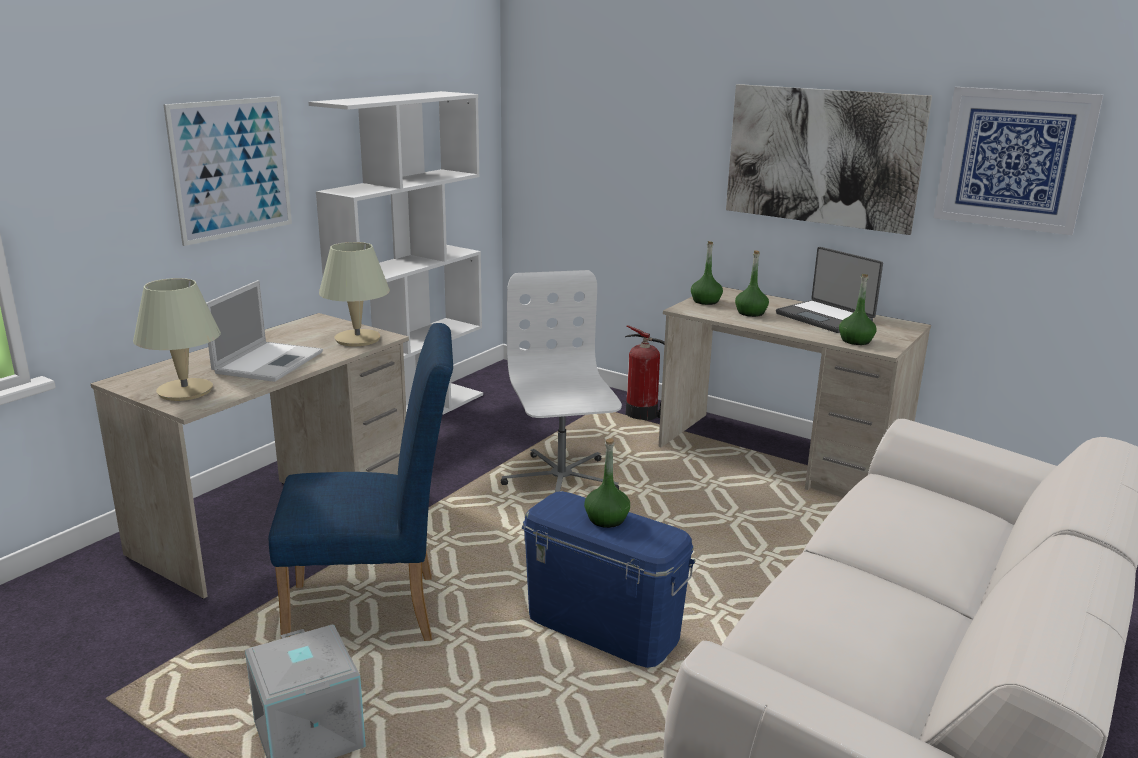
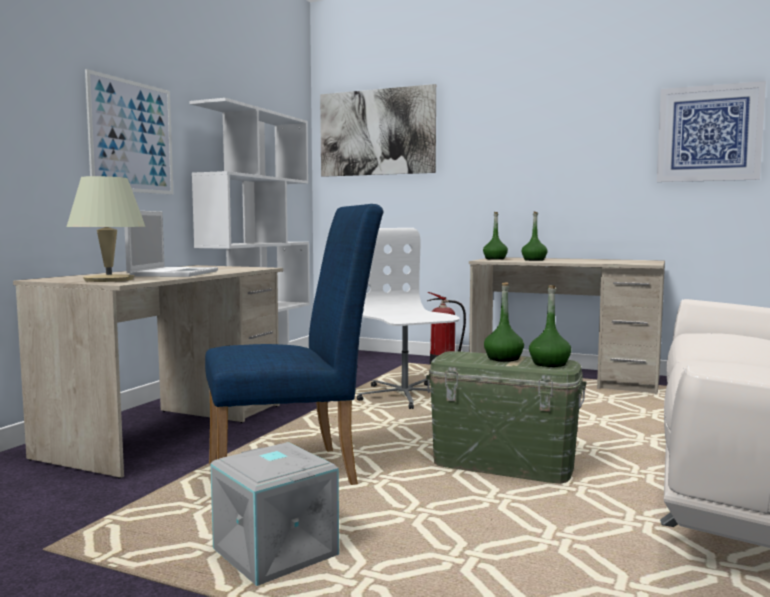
camera: 10 degrees left, 15 degrees down
beige table lamp [319,242,390,346] -> none
blue storage box [522,491,695,668] -> green storage box [426,351,586,483]
picture [726,84,932,235] -> picture moved to [320,84,436,177]
laptop [776,247,883,333] -> none
green bottle [839,274,877,345] -> green bottle moved to [529,285,572,367]

